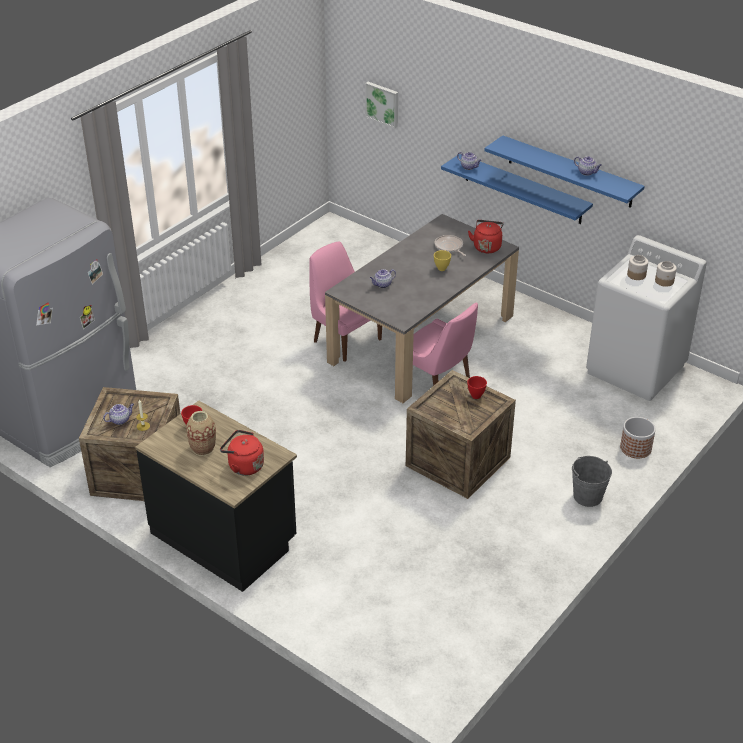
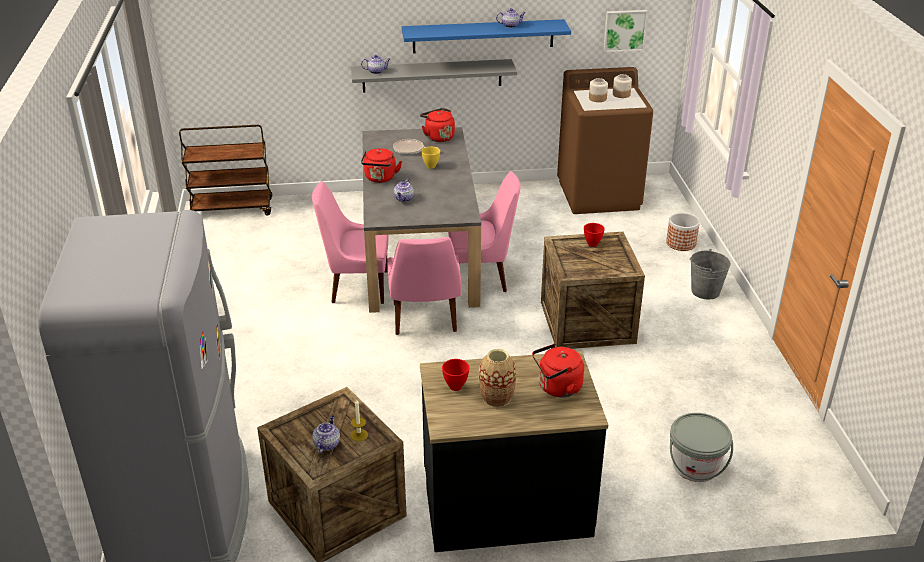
camera: 45 degrees left, 5 degrees down
picture [365,82,398,128] -> picture moved to [603,10,648,52]
blue shelf [441,154,593,224] -> grey shelf [351,59,517,93]
white washing machine [586,235,707,401] -> brown washing machine [557,67,653,214]
none -> brown cart [179,125,272,215]
none -> red kettle [361,148,402,183]
none -> pink chair [387,237,461,335]
none -> grey bucket [670,413,733,482]

